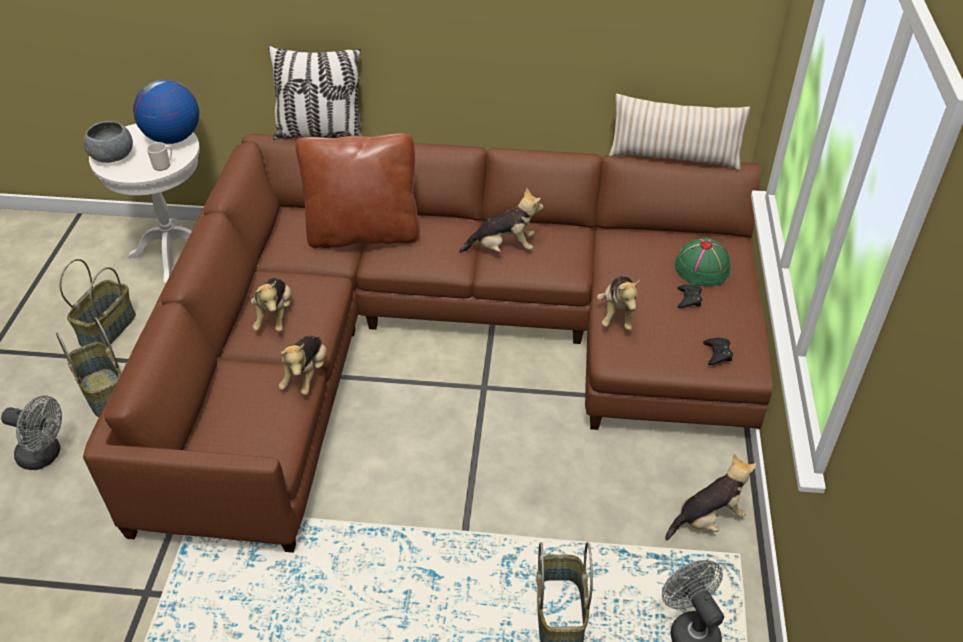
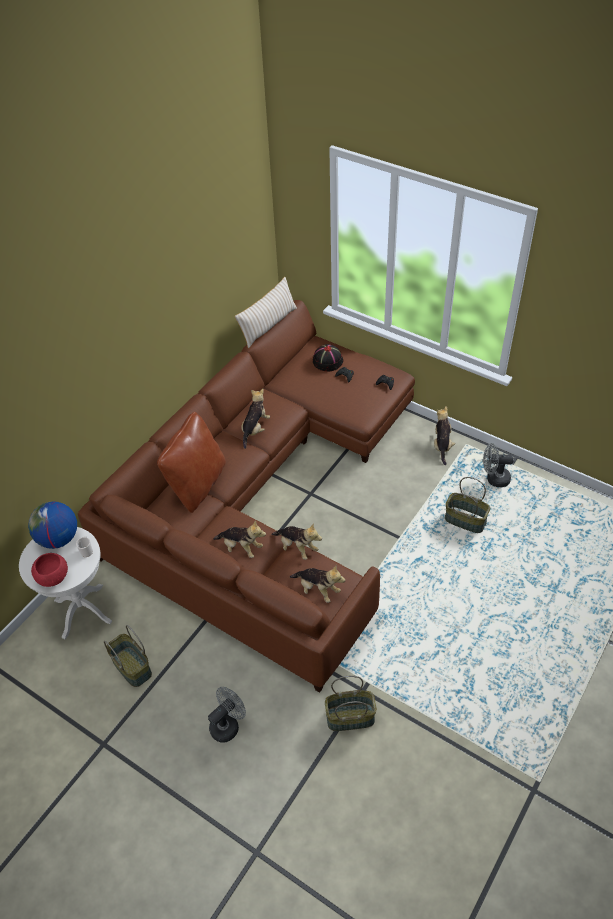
camera: 60 degrees left, 5 degrees up
basket [56,317,121,417] -> basket moved to [325,676,377,731]
grey bowl [84,121,133,163] -> red bowl [31,553,68,587]
pillow [268,46,363,140] -> none
plush toy [597,276,640,331] -> plush toy moved to [290,566,346,603]
green hat [675,237,730,286] -> black hat [313,344,344,371]

